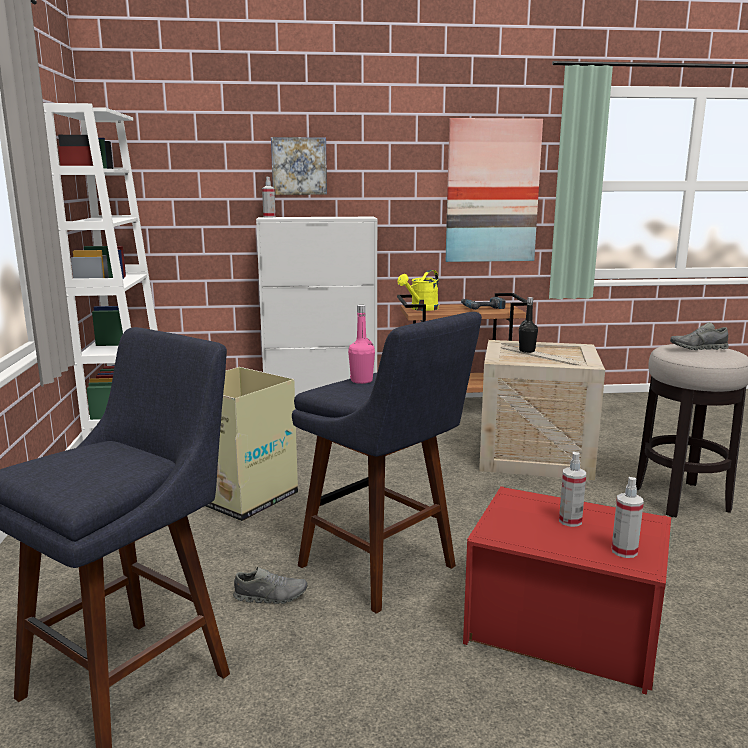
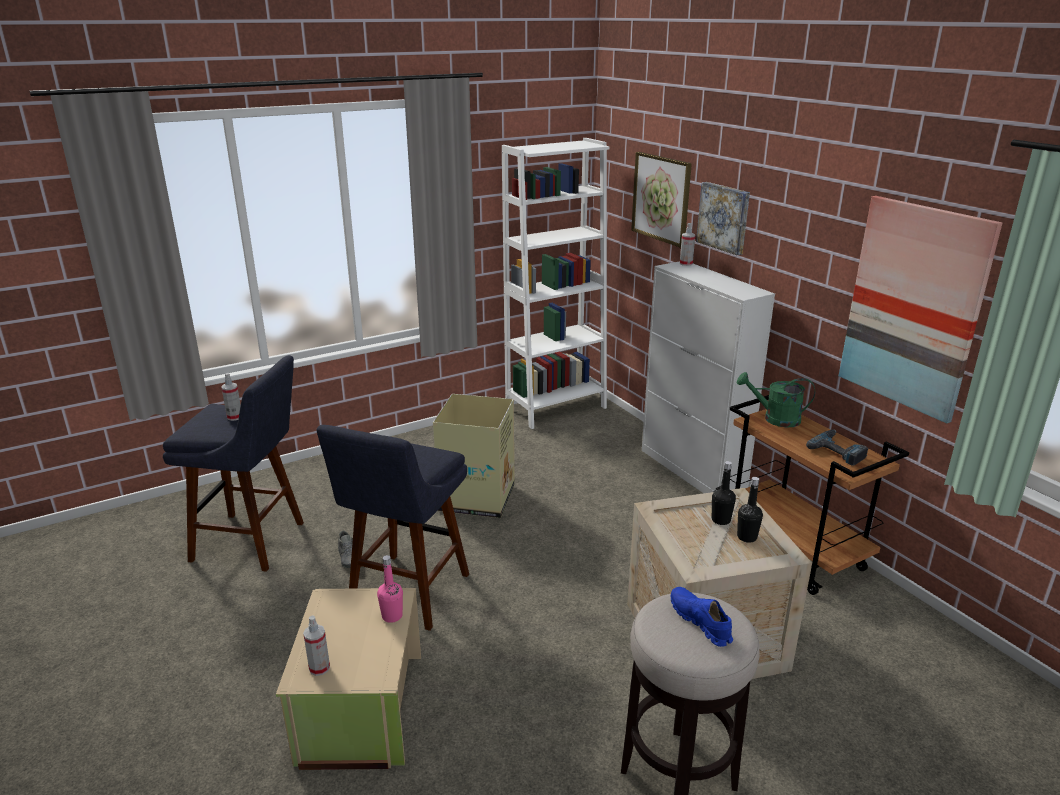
camera: 65 degrees right, 10 degrees up
pink bottle [348,305,375,384] -> pink bottle moved to [377,555,403,623]
yellow watering can [397,270,438,311] -> green watering can [737,372,815,427]
red storage box [463,486,671,695] -> beige storage box [276,588,421,770]
spray bottle [559,452,586,527] -> spray bottle moved to [221,373,241,421]
grey shoe [670,322,729,350] -> blue shoe [671,587,733,647]
none -> picture [631,152,692,248]
none -> black bottle [737,477,763,543]

